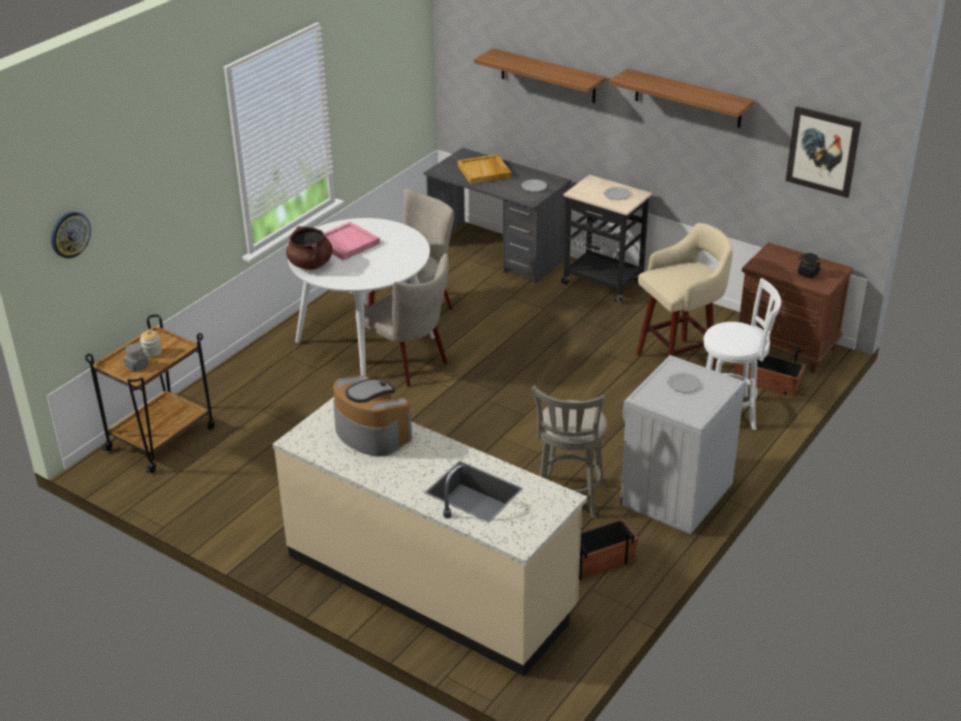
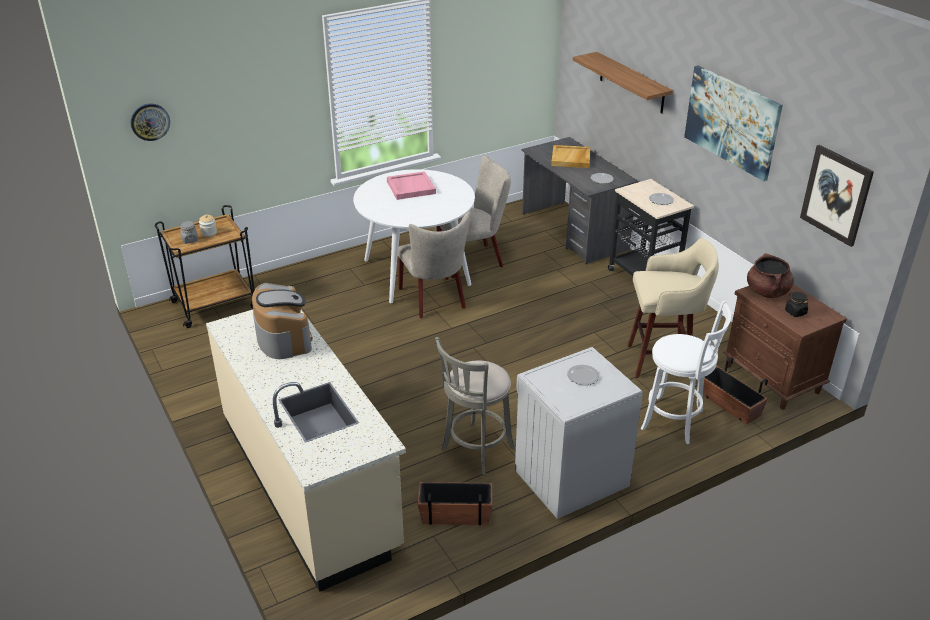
camera: 25 degrees right, 0 degrees up
brown cooking pot [286,226,332,270] -> brown cooking pot moved to [747,253,794,298]
shelf [609,68,755,128] -> picture [684,65,783,181]

